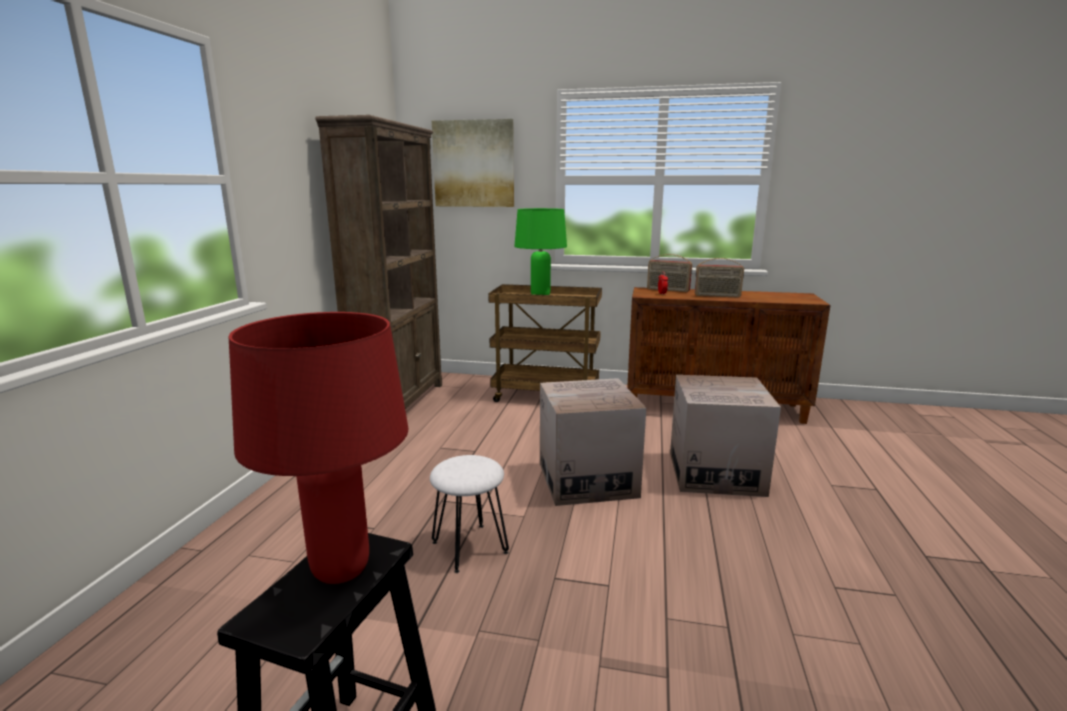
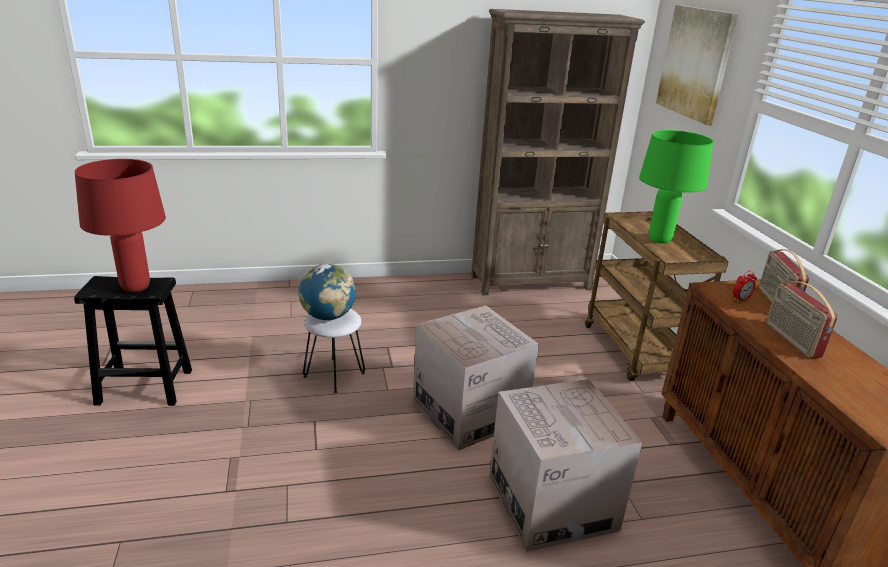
camera: 65 degrees right, 10 degrees up
none -> globe [299,264,356,320]

